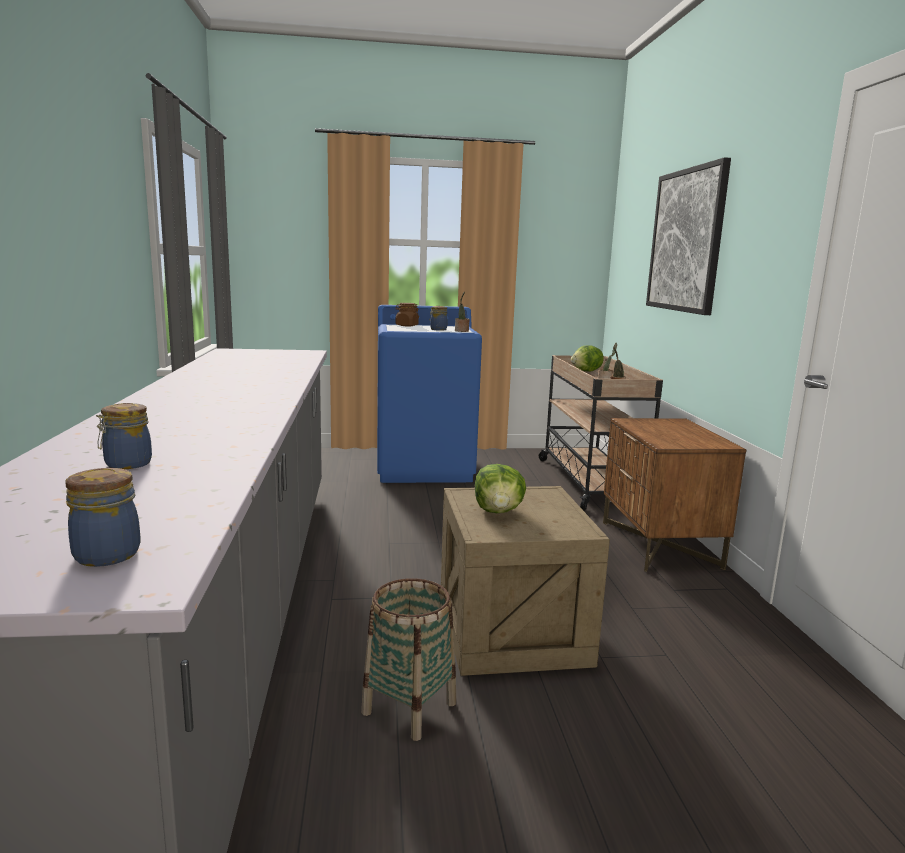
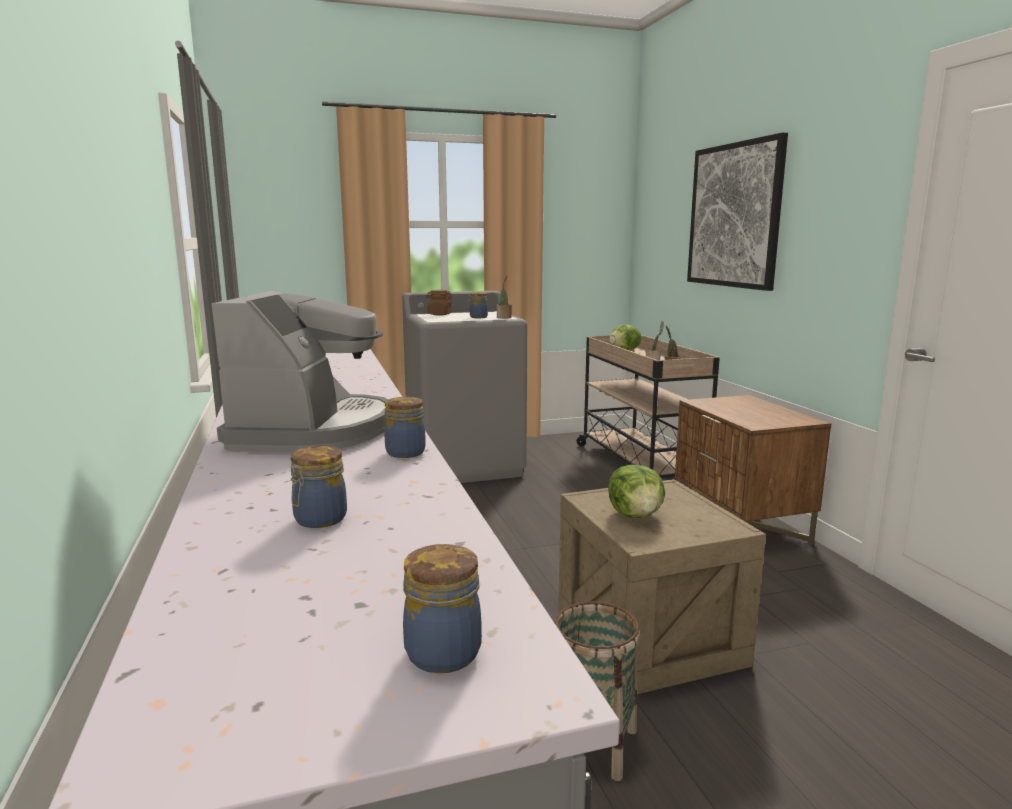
camera: 10 degrees left, 0 degrees up
blue washing machine [377,305,482,483] -> grey washing machine [402,291,527,483]
none -> coffee machine [211,291,388,452]
none -> jar [385,397,426,458]

